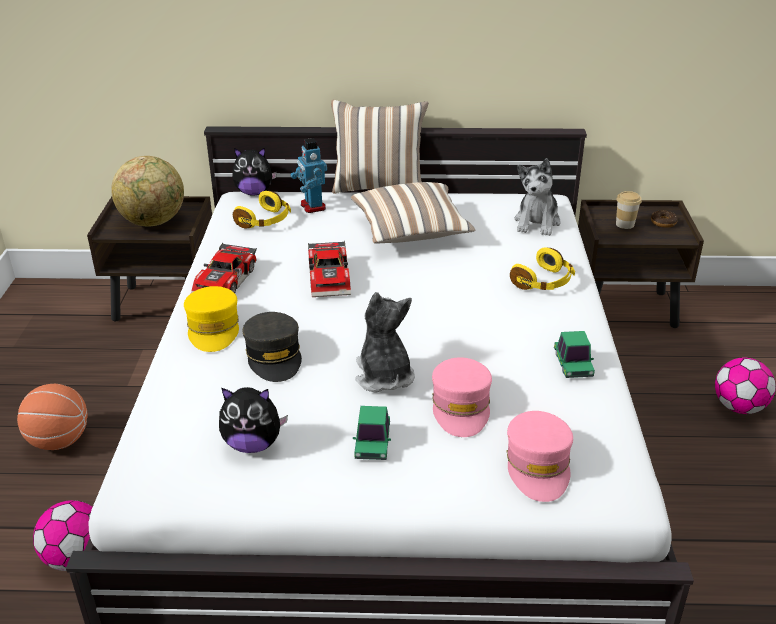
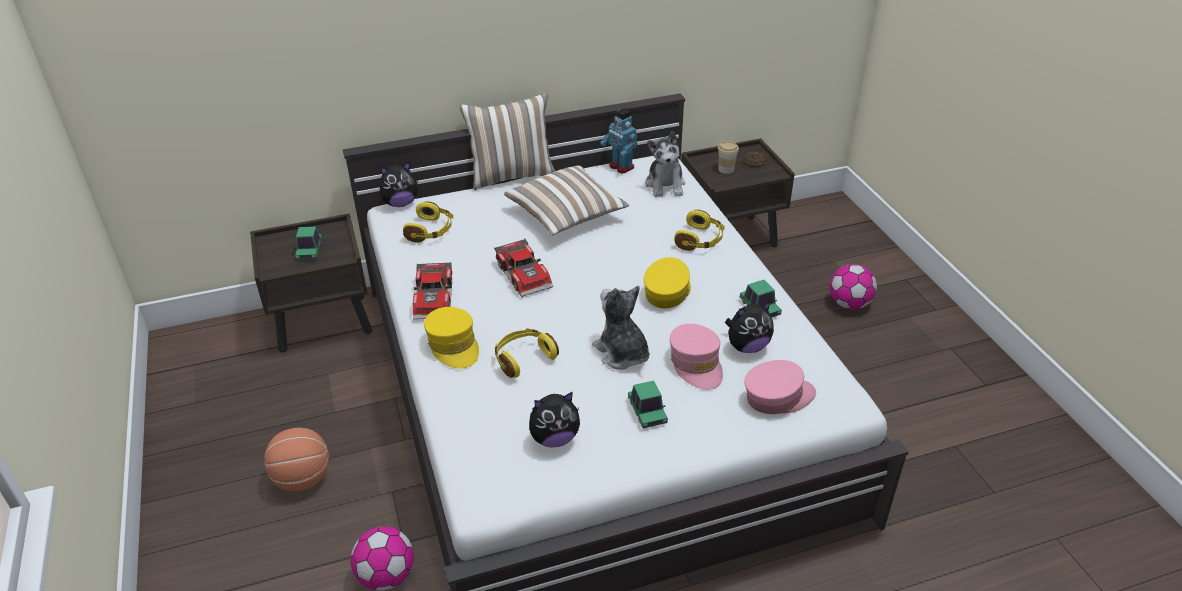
camera: 20 degrees left, 5 degrees up
globe [111,156,184,226] -> toy car [295,226,322,260]
grey cap [242,312,302,382] -> yellow headphones [495,328,559,378]
toy robot [291,138,327,213] -> toy robot moved to [600,108,637,174]
pink cap [506,411,573,502] -> pink cap turned 90 degrees counterclockwise [744,360,816,414]
none -> yellow cap [644,257,691,308]
none -> plush toy [725,301,774,353]

